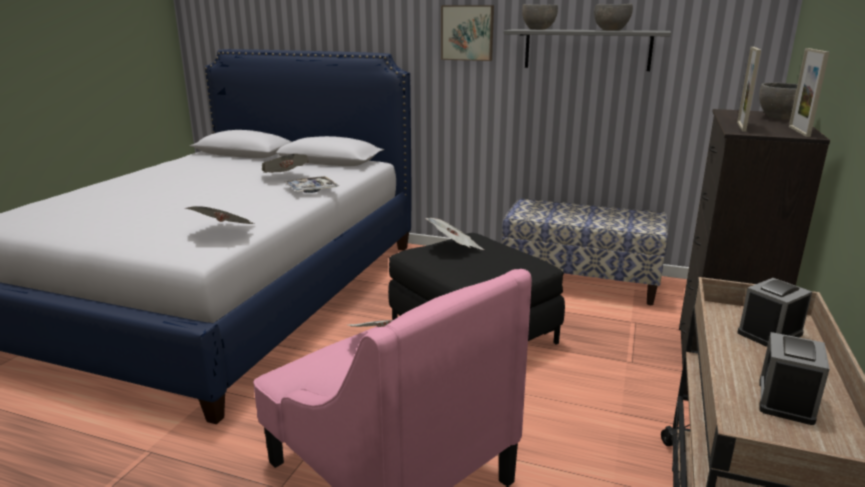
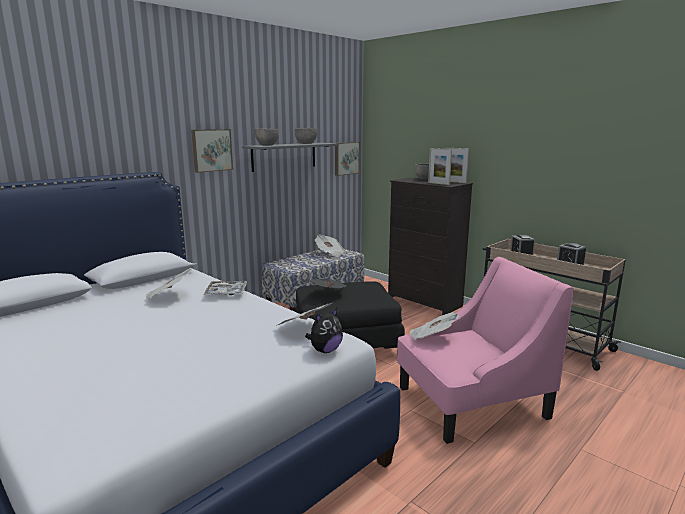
camera: 65 degrees left, 5 degrees down
none -> plush toy [305,308,343,353]
none -> newspaper [315,235,345,257]
none -> picture [335,142,360,176]

